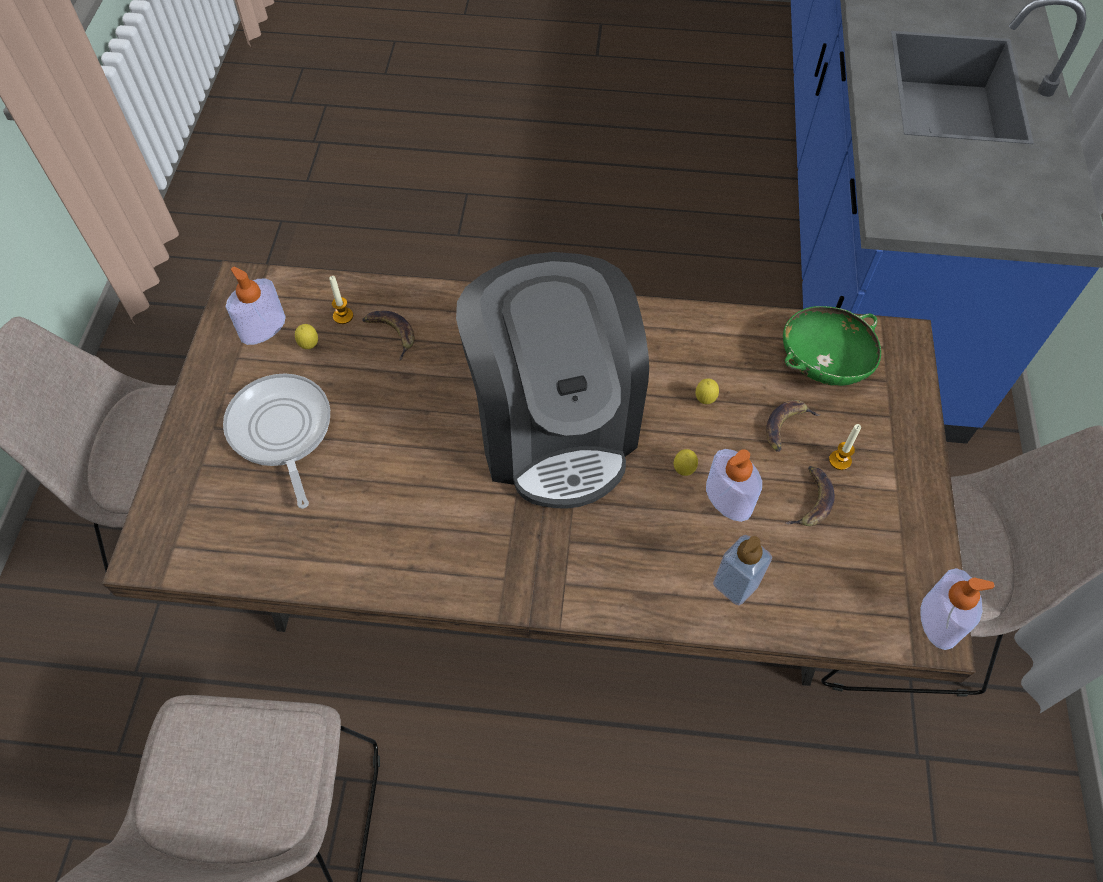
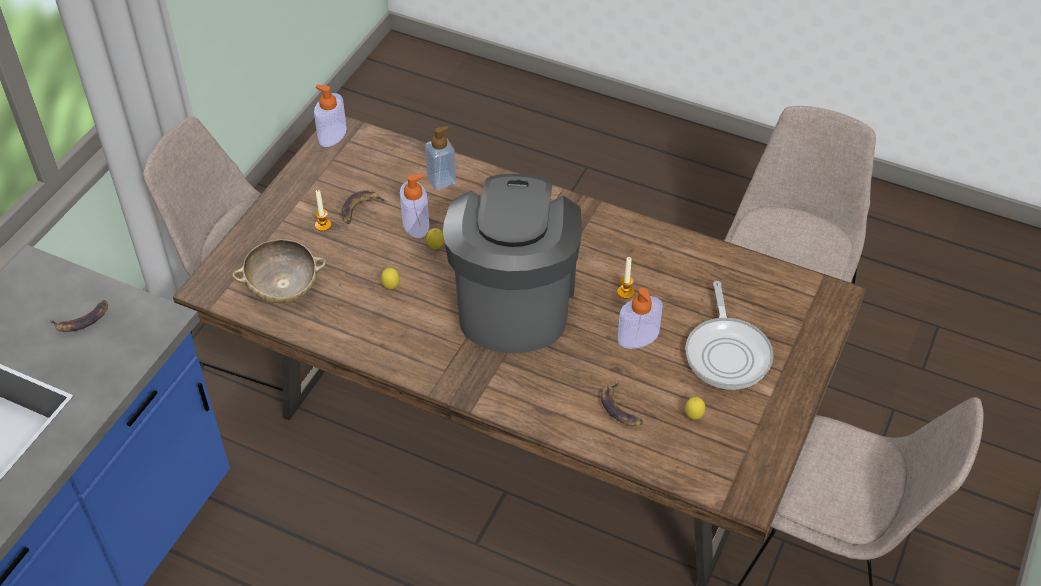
camera: 160 degrees left, 10 degrees down
soap dispenser [226,266,286,345] -> soap dispenser moved to [618,288,663,349]
candle [329,276,353,324] -> candle moved to [617,257,635,299]
banana [766,400,821,452] -> banana moved to [50,300,108,332]
green bowl [783,306,881,386] -> beige bowl [232,239,326,303]

